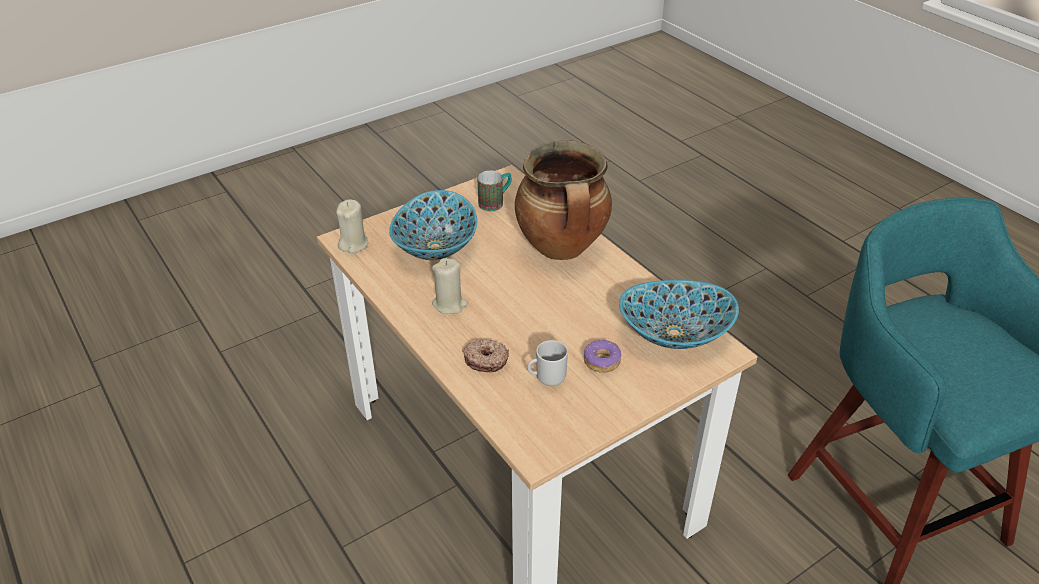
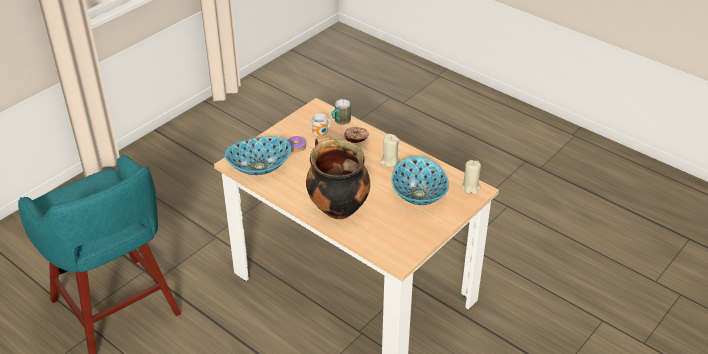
camera: 165 degrees right, 0 degrees up
mug [477,171,512,211] -> mug moved to [331,99,351,125]

